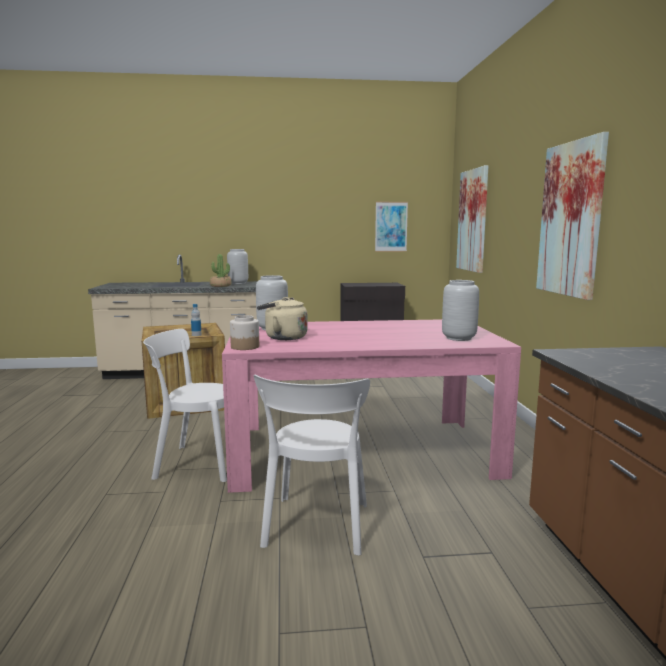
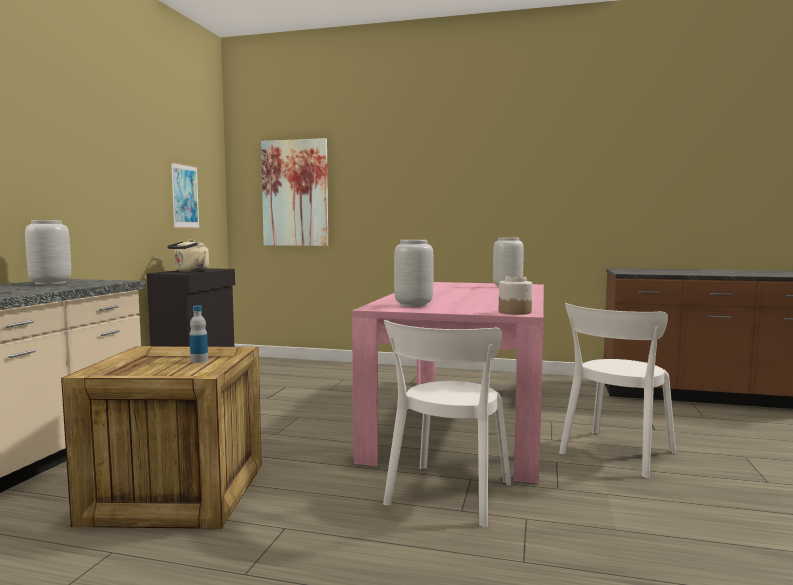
camera: 70 degrees left, 5 degrees down
potted plant [210,254,231,287] -> none
white chair [254,375,370,556] -> white chair turned 105 degrees clockwise [559,303,676,478]
beige kettle [257,297,308,340] -> beige kettle moved to [167,239,209,272]
picture [536,132,609,300] -> none

